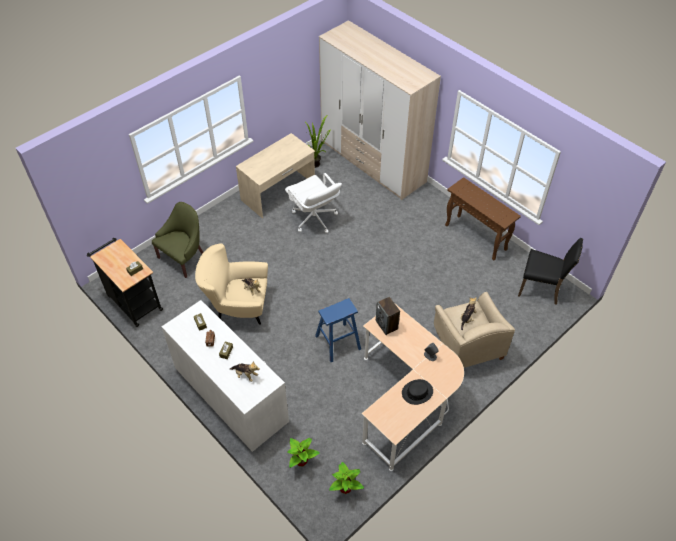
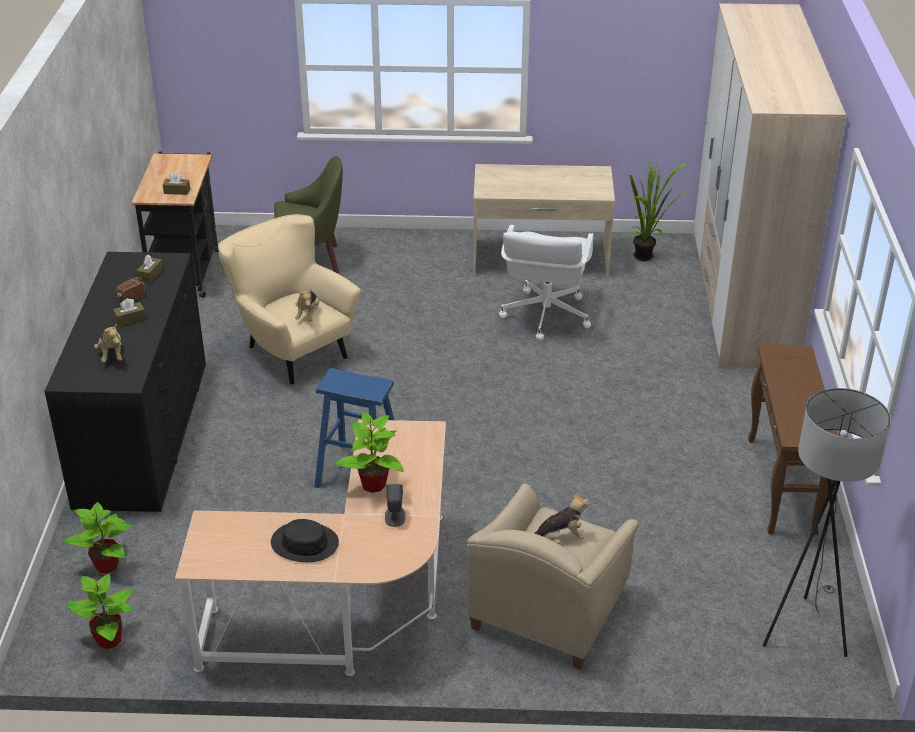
camera: 45 degrees right, 15 degrees down
white dresser [162,300,289,452] -> black dresser [45,252,206,512]
speaker [376,297,400,335] -> none
black chair [518,238,583,305] -> grey floor lamp [763,388,891,657]
none -> potted plant [334,411,404,493]

